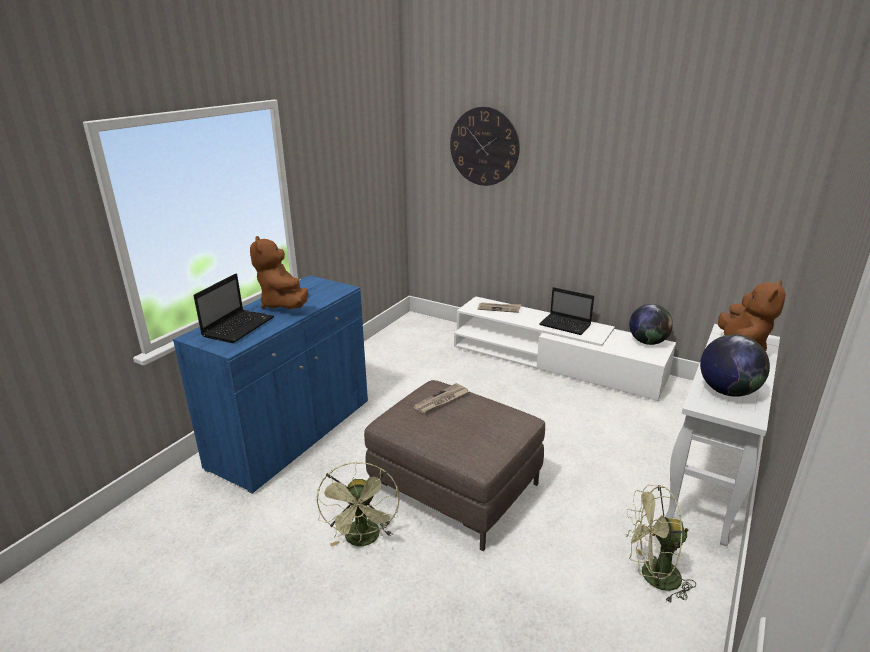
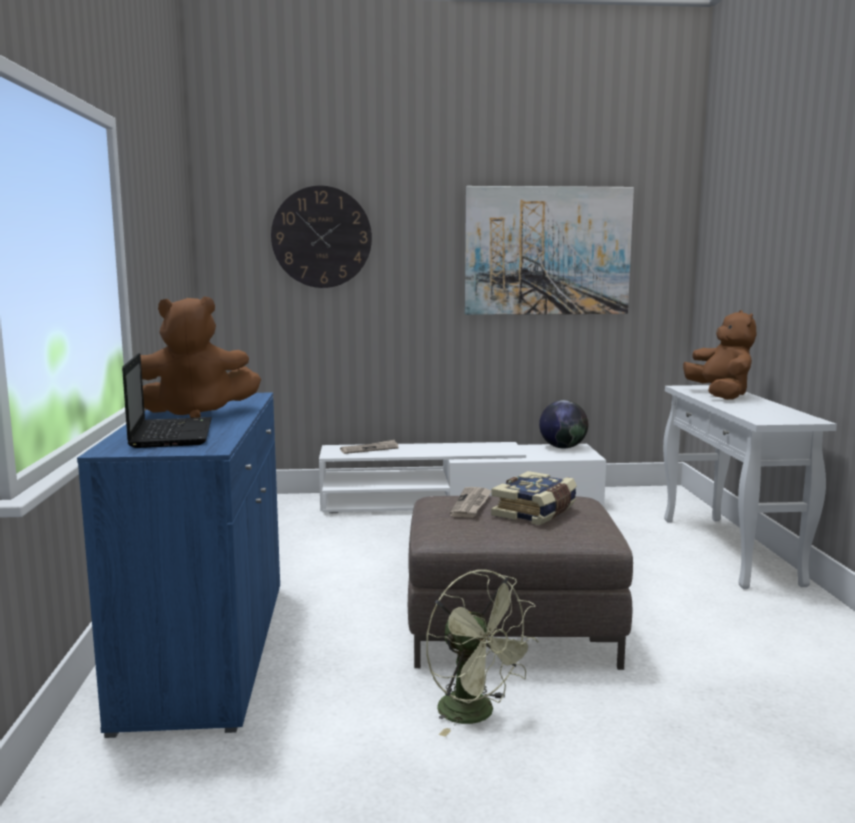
camera: 35 degrees left, 15 degrees down
brown plush toy [250,236,309,309] -> brown plush toy turned 45 degrees counterclockwise [141,296,261,418]
laptop [539,287,594,335] -> none
green fan [625,485,696,603] -> none
globe [700,334,770,397] -> none
none -> picture [465,186,634,315]
none -> book [491,471,577,525]

